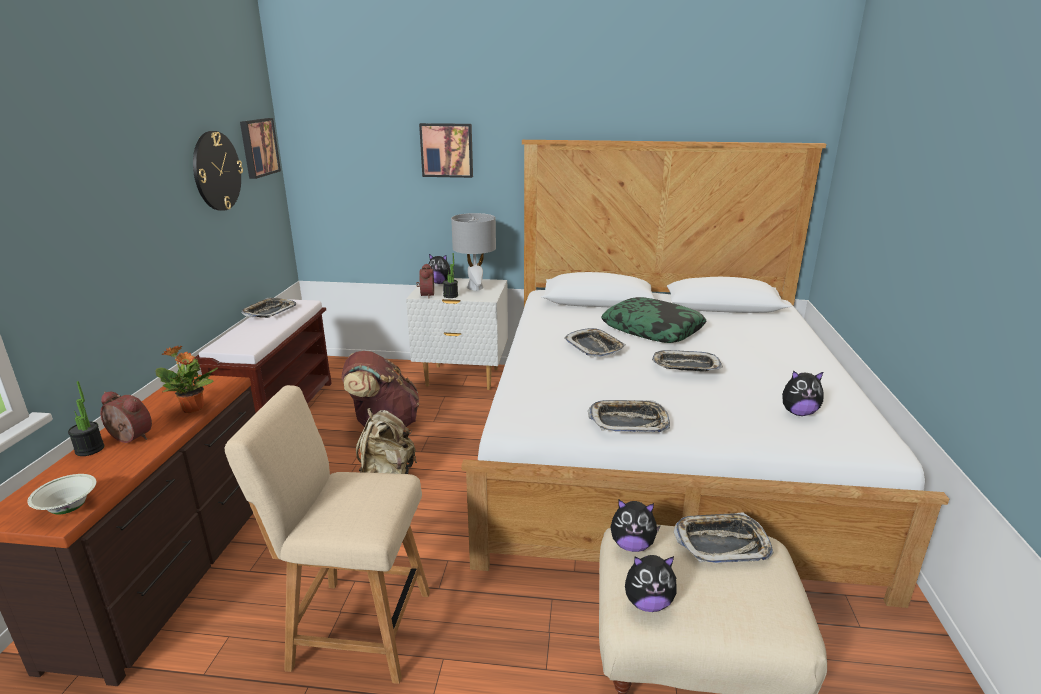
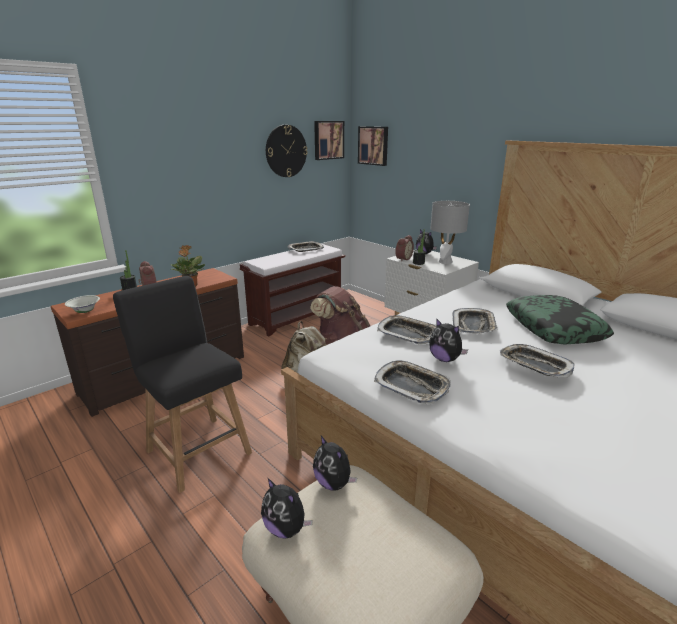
camera: 40 degrees right, 0 degrees up
beige chair [225,385,430,684] -> black chair [113,276,252,493]
picture [419,123,473,178] -> picture moved to [358,126,388,166]
tray [674,512,774,563] -> tray moved to [377,315,436,344]
plush toy [782,370,824,416] -> plush toy moved to [429,318,468,362]

